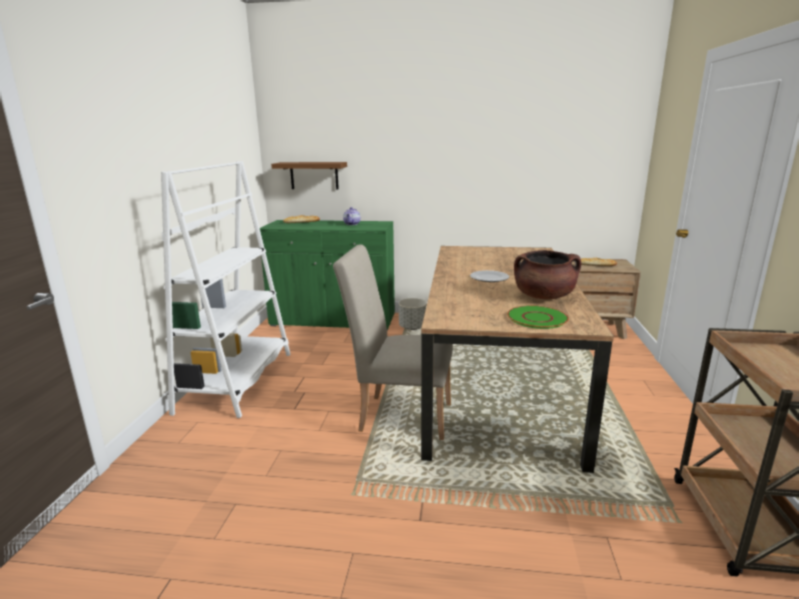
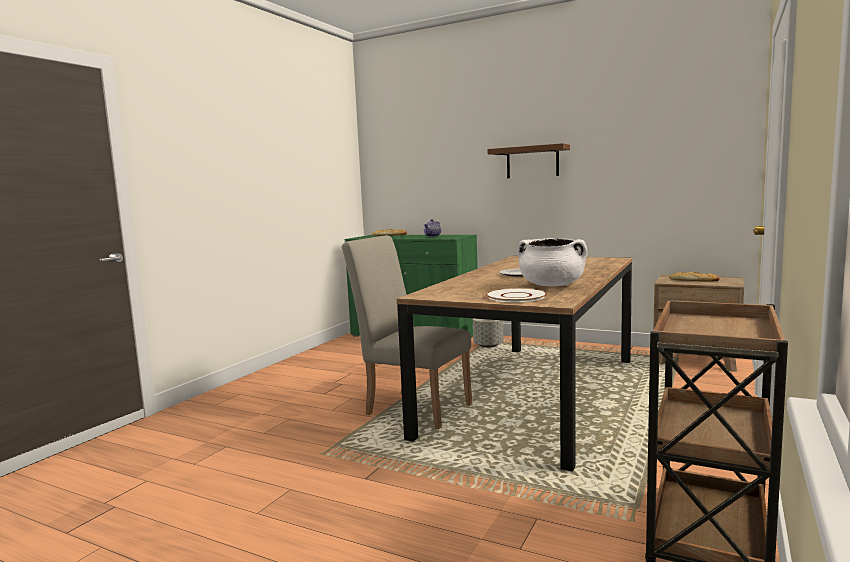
camera: 20 degrees right, 10 degrees down
white bookcase [161,161,291,418] -> none
brown shelf [271,162,347,189] -> brown shelf moved to [487,143,570,178]
green plate [507,306,569,329] -> white plate [486,288,548,302]
brown cooking pot [514,250,581,299] -> white cooking pot [518,238,587,286]

